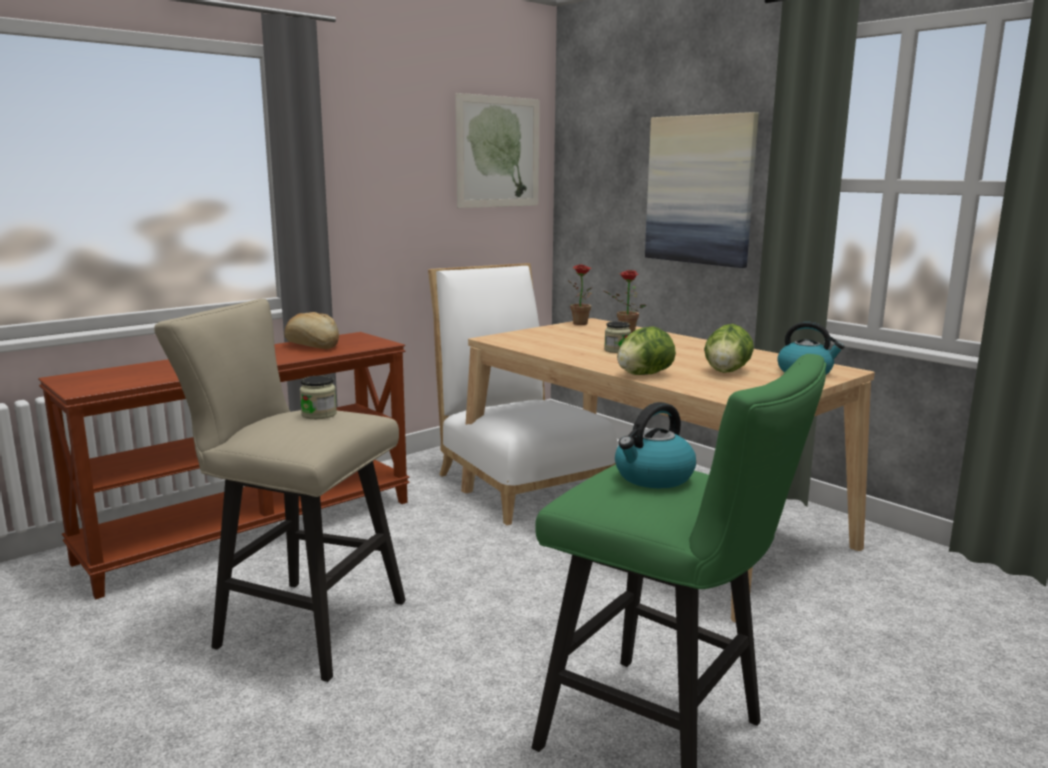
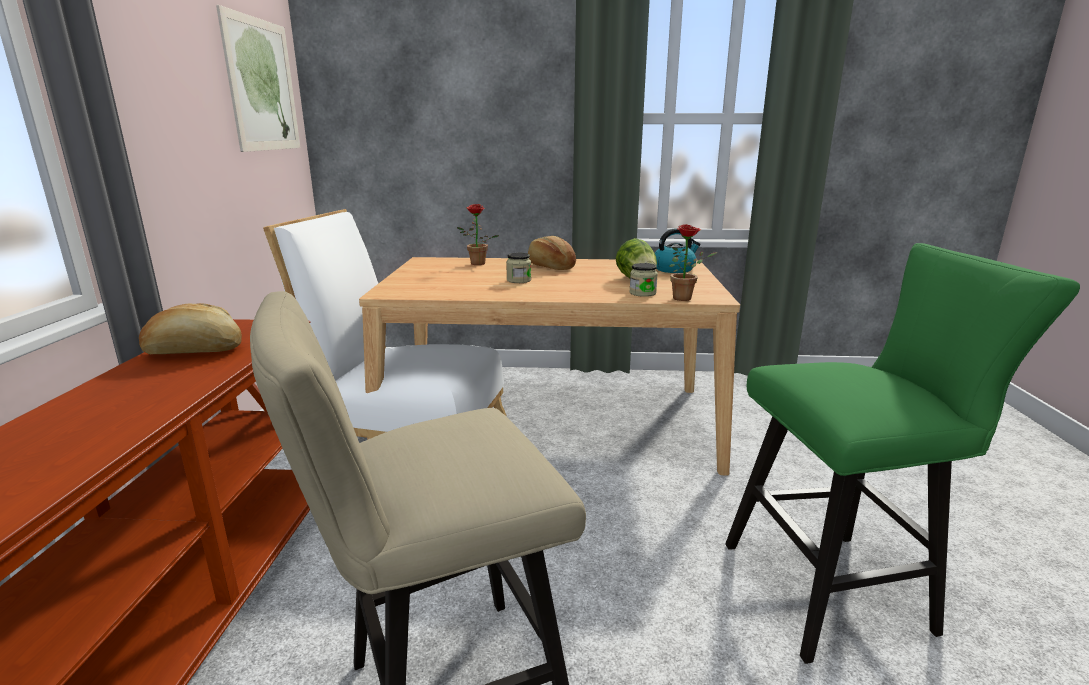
camera: 45 degrees left, 5 degrees up
jar [300,376,337,419] -> jar moved to [629,263,658,297]
potted plant [569,264,592,325] -> potted plant moved to [670,224,718,301]
kettle [615,402,696,488] -> none
lettuce [617,327,676,375] -> none
picture [645,112,759,268] -> none
none -> bread [528,236,576,270]

